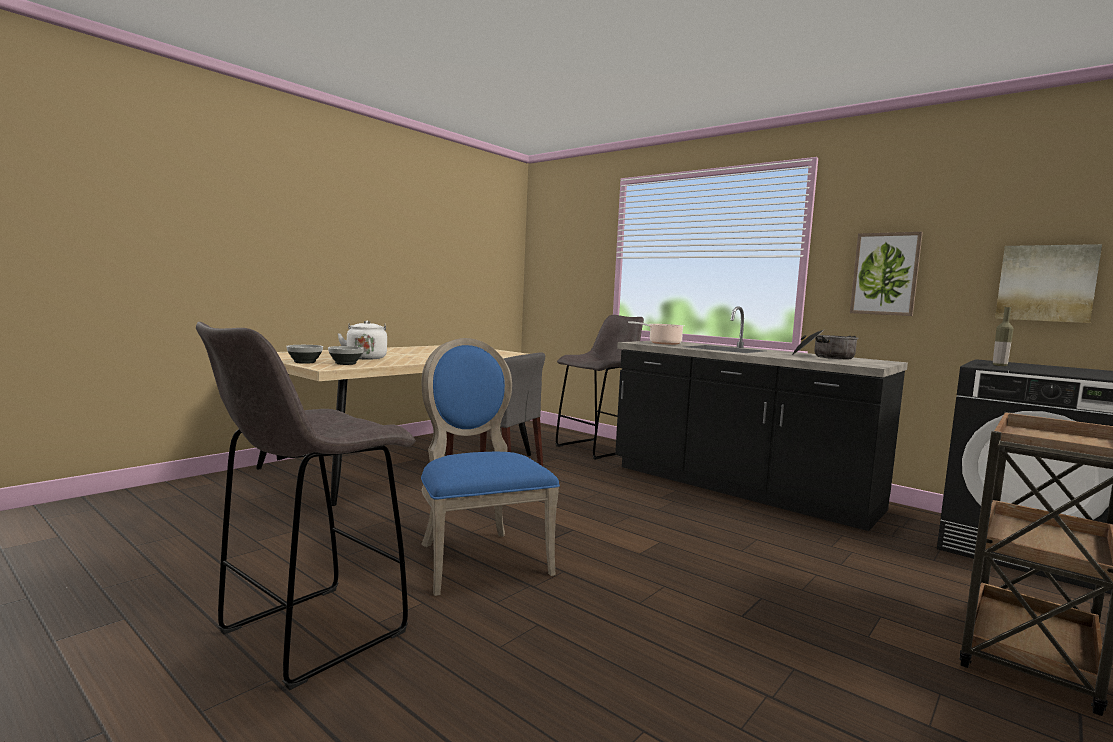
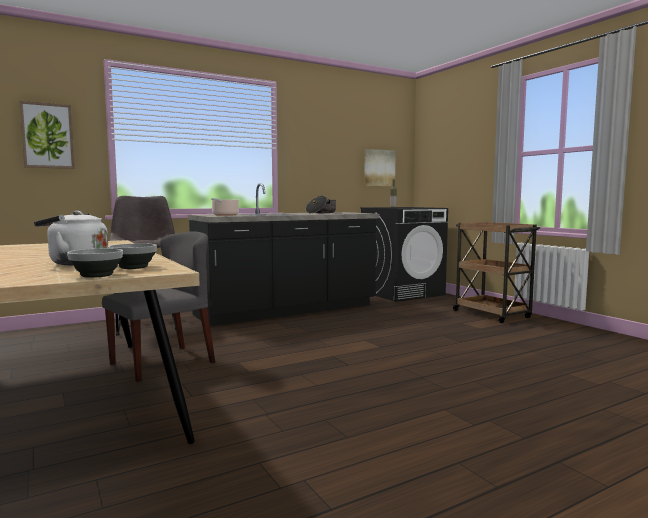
camera: 70 degrees left, 0 degrees up
grey stool [196,322,416,690] -> none
blue chair [421,338,560,596] -> none
picture [850,232,923,316] -> picture moved to [19,101,75,169]

